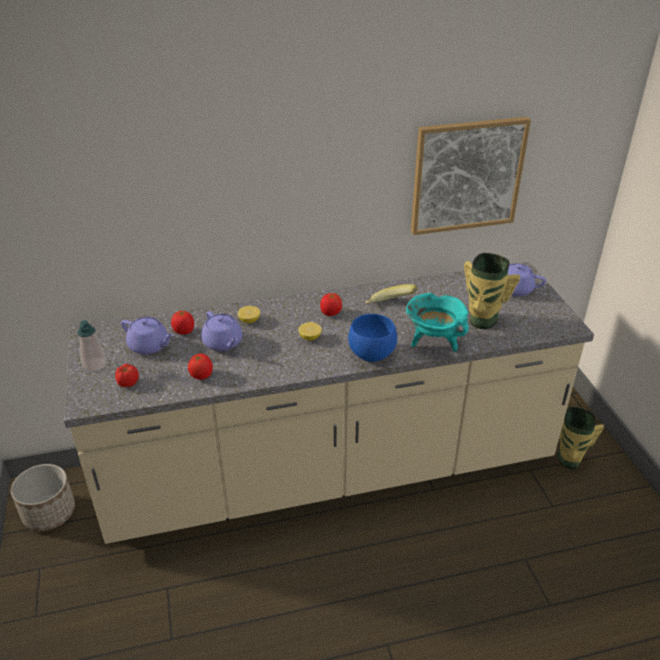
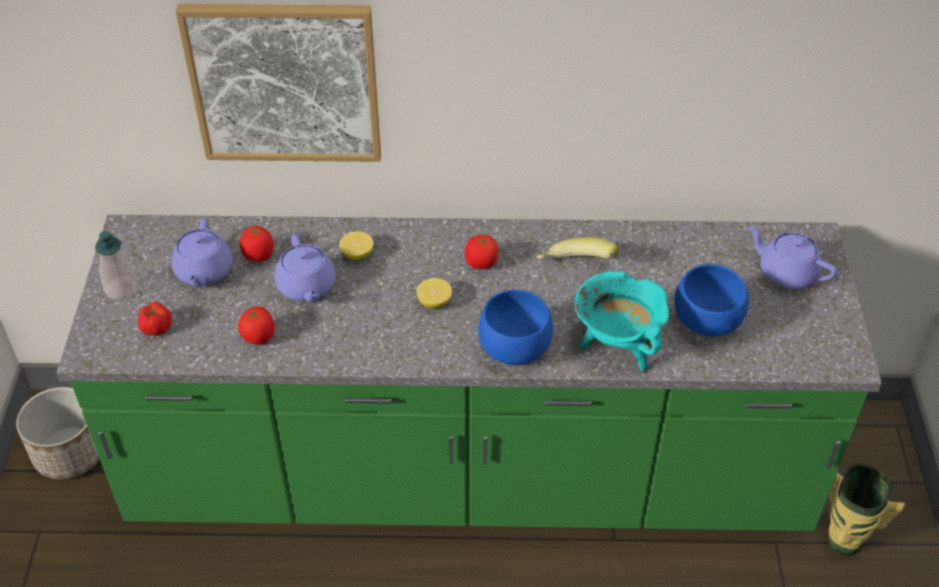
camera: 15 degrees right, 10 degrees up
beige counter [64,262,594,544] -> green counter [57,215,882,531]
purple teapot [121,317,174,355] -> purple teapot turned 45 degrees clockwise [171,219,233,287]
picture [411,117,531,235] -> picture moved to [176,4,381,162]
vase [464,253,520,329] -> blue bowl [674,264,749,337]

